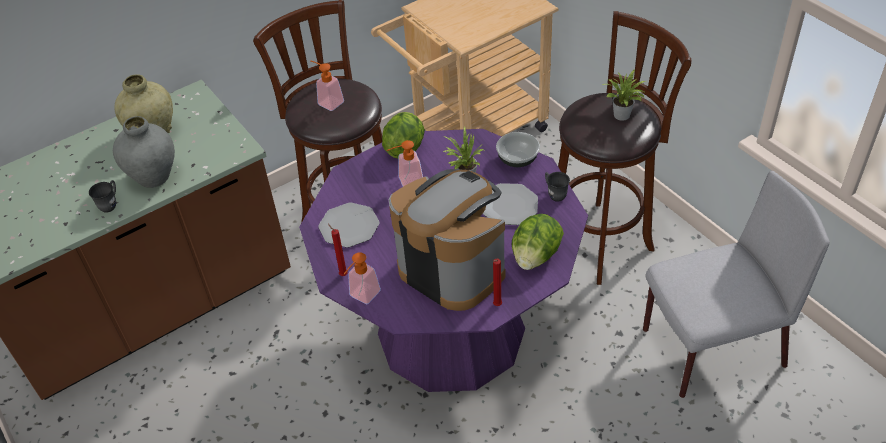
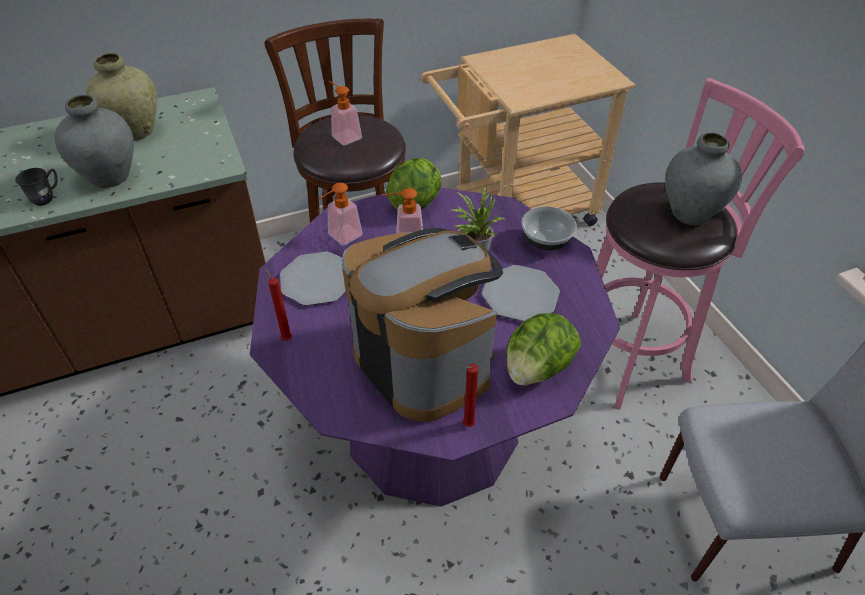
camera: 10 degrees right, 0 degrees up
soap dispenser [344,252,381,304] -> soap dispenser moved to [318,183,363,246]
grey mug [545,172,570,202] -> none
brown stool [558,11,692,285] -> pink stool [596,78,805,410]
potted plant [602,69,648,121] -> grey vase [665,132,742,225]

